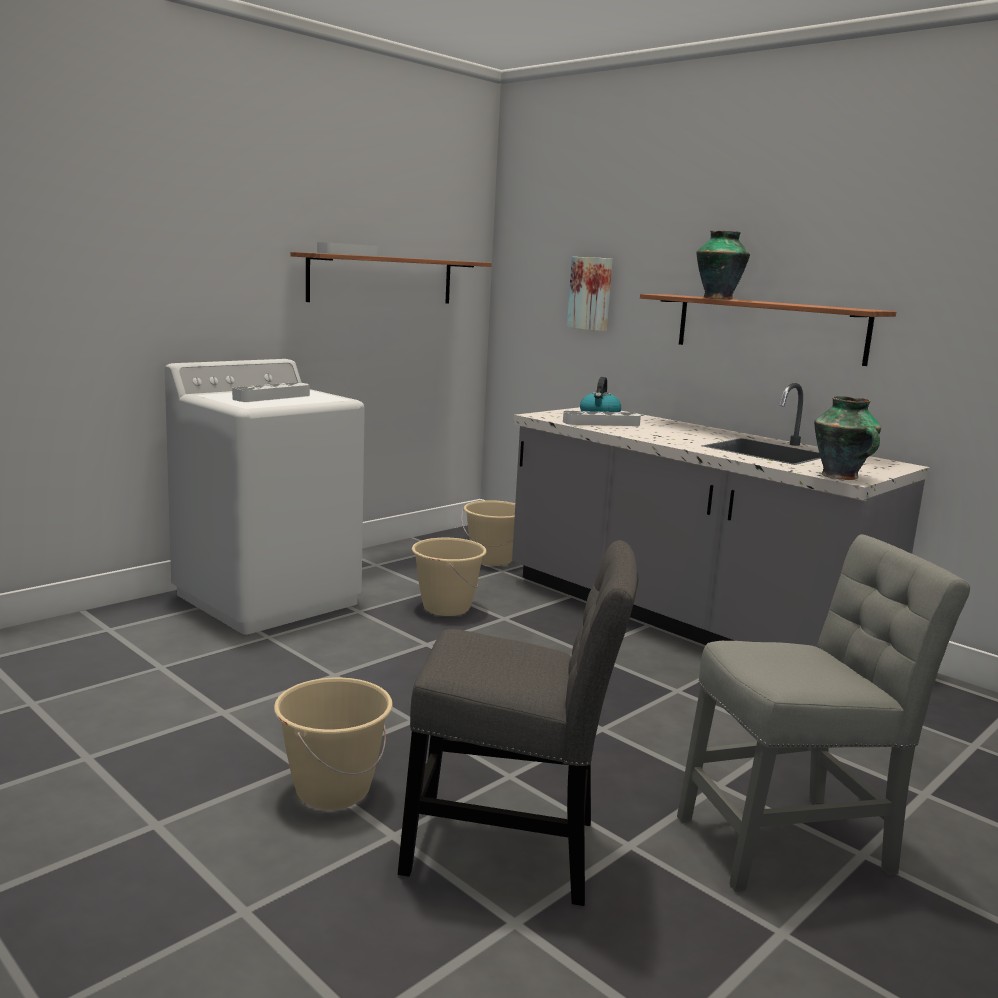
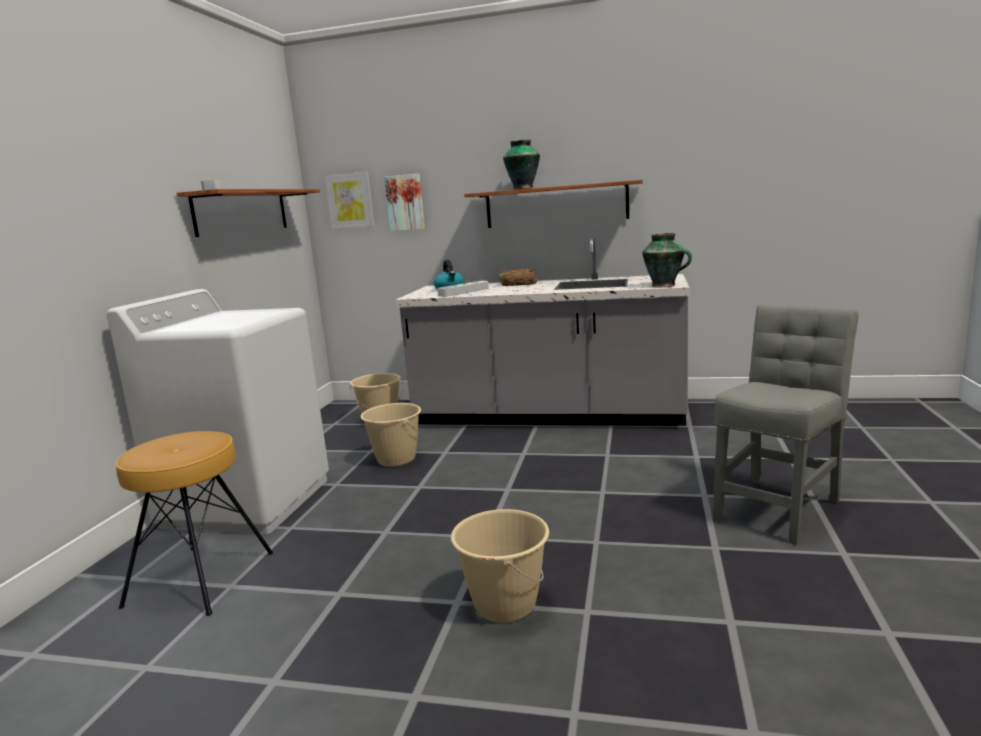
camera: 30 degrees left, 0 degrees up
grey tray [232,382,310,402] -> none
grey chair [398,540,638,906] -> none
none -> brown stool [116,431,273,616]
none -> picture [324,172,374,229]
none -> bread [499,268,538,286]

